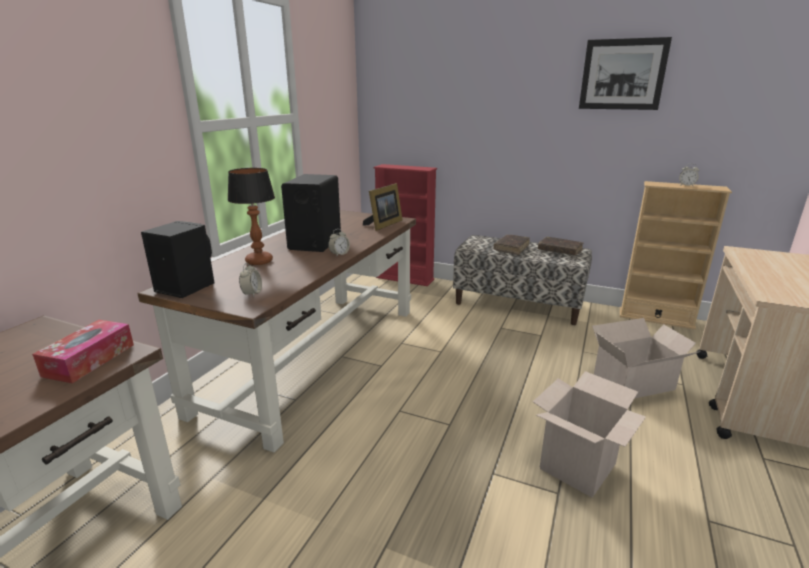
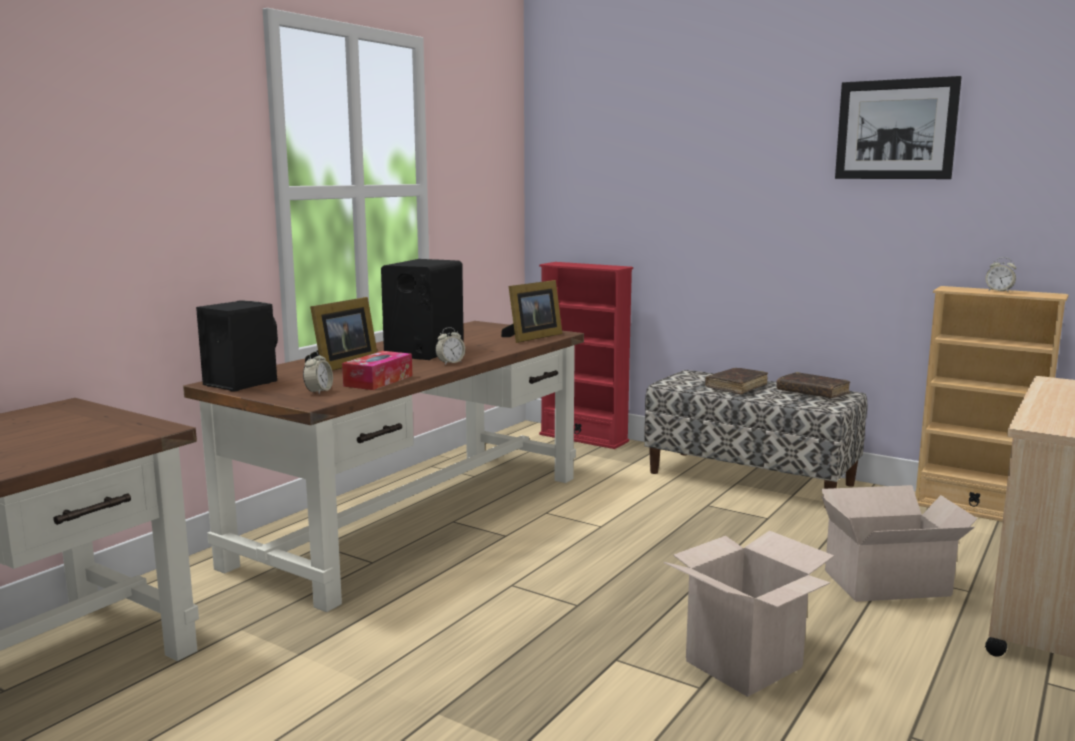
camera: 10 degrees right, 10 degrees down
tissue box [32,320,134,383] -> tissue box moved to [342,351,412,390]
table lamp [227,168,275,265] -> picture frame [305,297,377,371]

